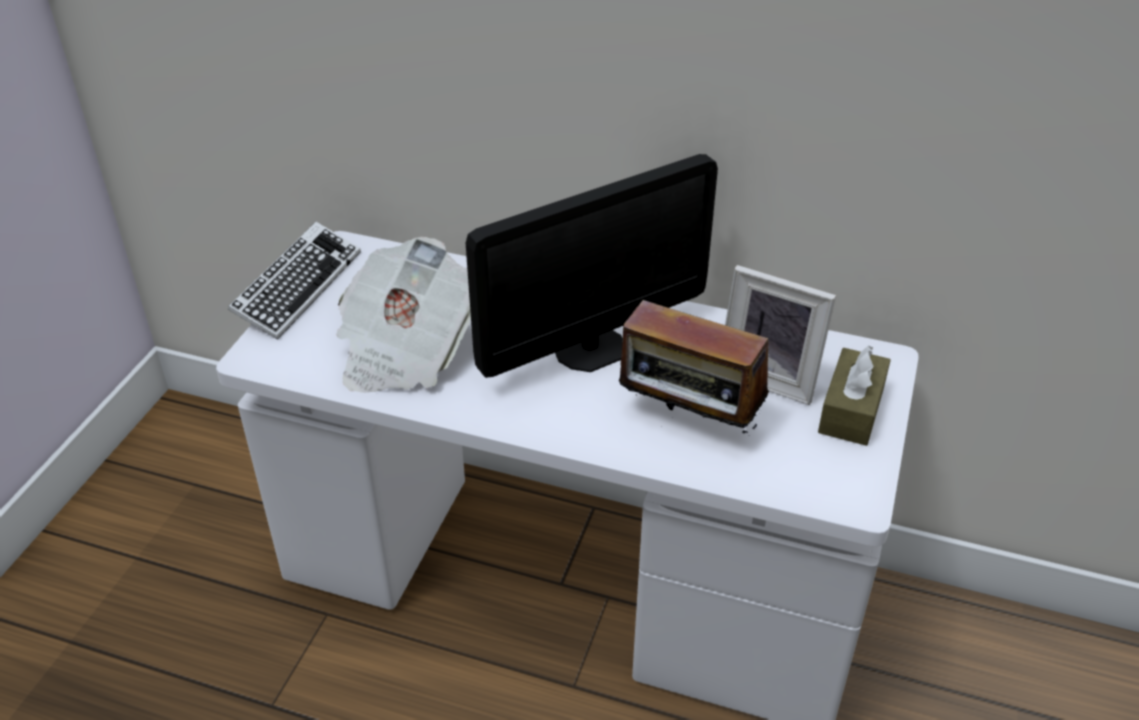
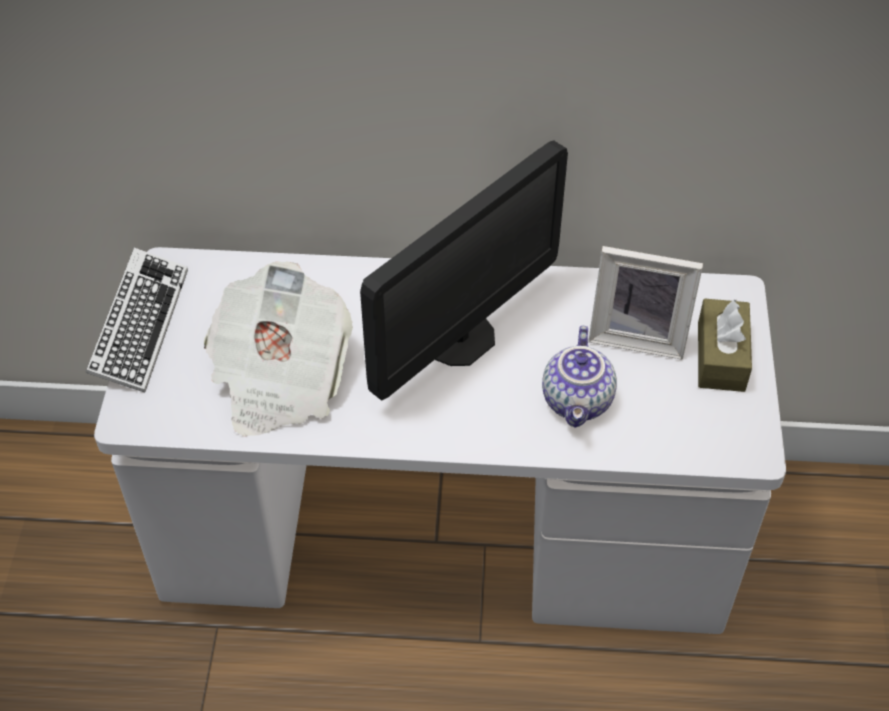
camera: 15 degrees left, 10 degrees up
radio [619,291,769,434] -> teapot [542,326,617,428]

